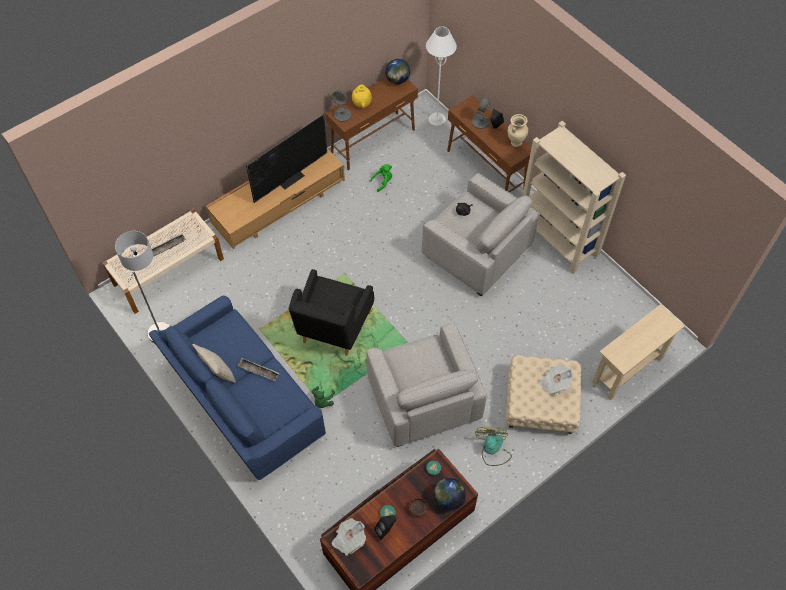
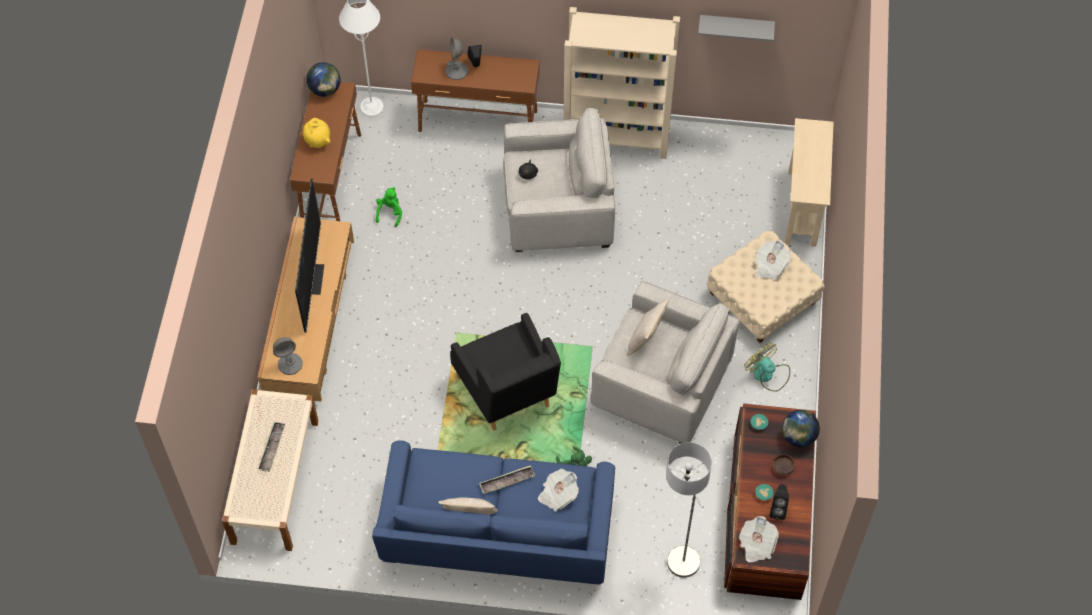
camera: 45 degrees left, 0 degrees up
grey floor lamp [115,231,170,343] -> grey floor lamp moved to [666,442,712,578]
grey table lamp [332,90,351,122] -> grey table lamp moved to [273,337,303,375]
beige vase [508,114,528,147] -> none
none -> newspaper [538,469,579,512]
none -> beige pillow [627,297,669,356]
none -> grey shelf [698,15,775,41]

